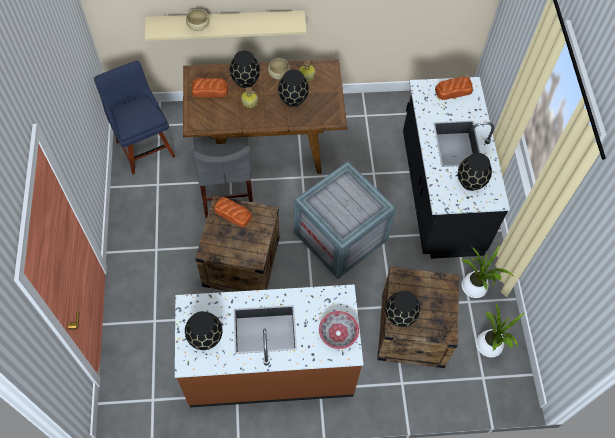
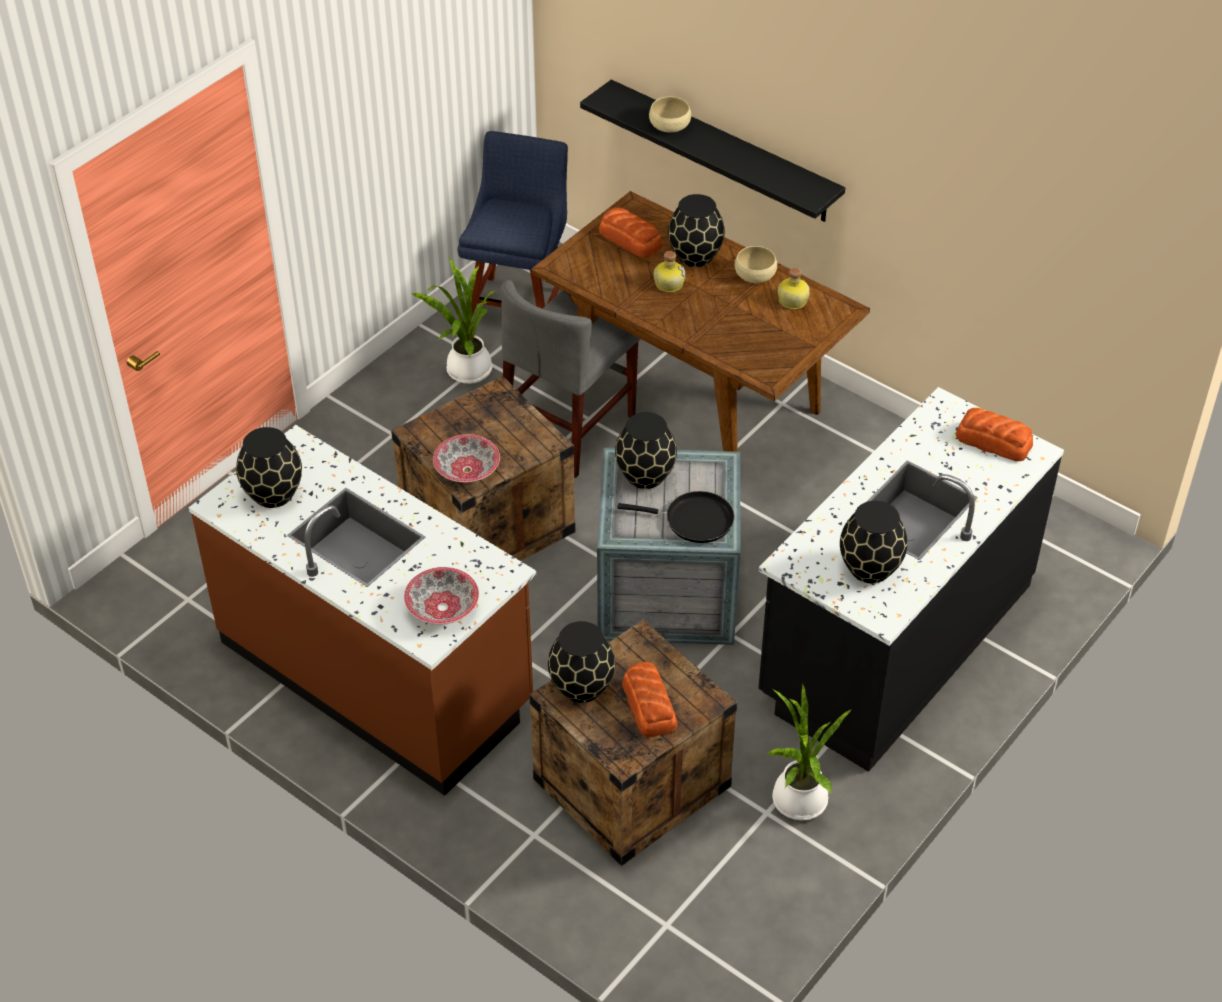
camera: 45 degrees right, 15 degrees down
beige shelf [145,11,307,41] -> black shelf [580,79,845,222]
bread [214,197,252,227] -> bread moved to [622,662,678,737]
black vase [278,70,309,107] -> black vase moved to [615,412,677,489]
potted plant [476,302,525,358] -> potted plant moved to [412,257,496,384]
none -> bowl [433,434,500,483]
none -> black frying pan [617,491,735,543]

